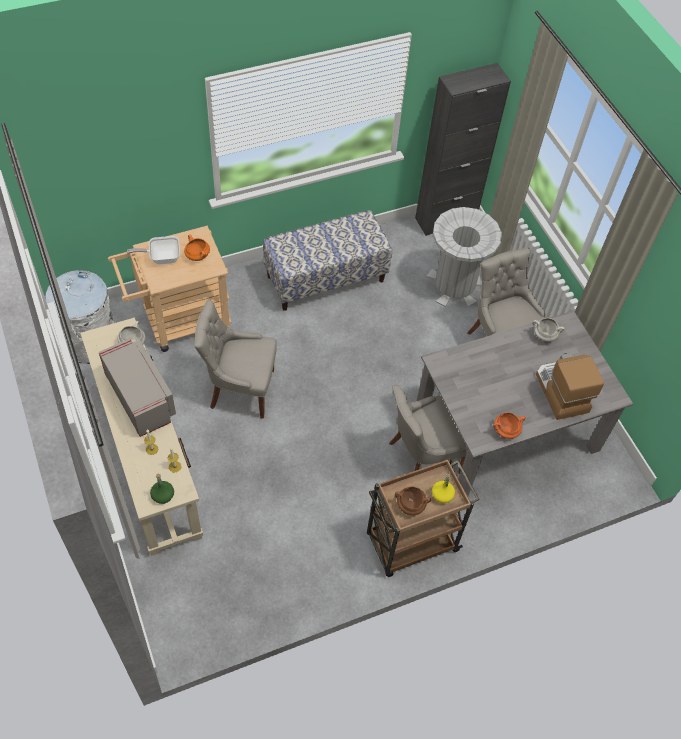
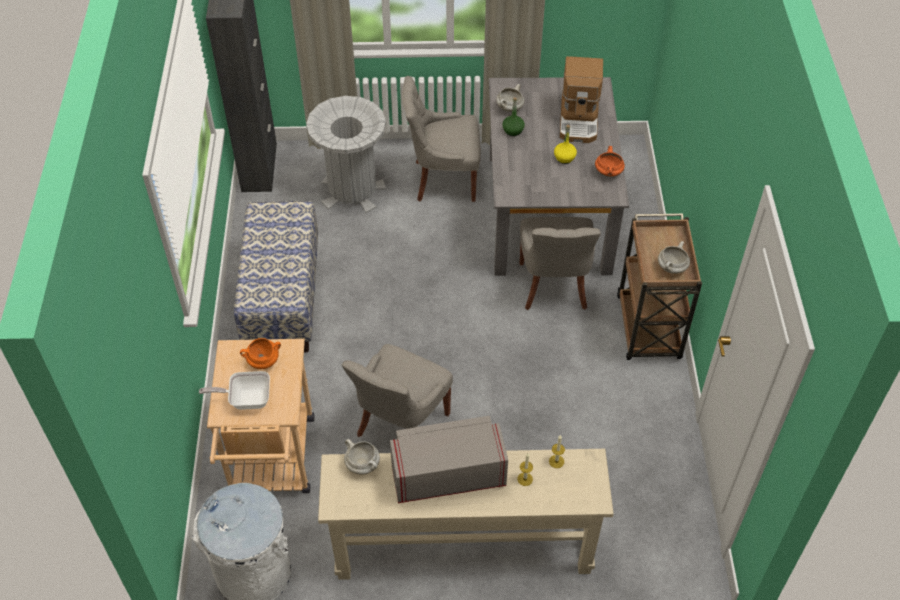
camera: 65 degrees left, 5 degrees down
frying pan [127,236,180,264] -> frying pan turned 75 degrees clockwise [199,371,270,410]
green bottle [150,474,174,504] -> green bottle moved to [502,97,525,136]
brown cooking pot [395,487,431,515] -> white cooking pot [658,241,690,274]
yellow bottle [432,474,455,503] -> yellow bottle moved to [554,125,577,164]
coffee machine [536,353,604,420] -> coffee machine turned 90 degrees counterclockwise [560,56,603,143]

